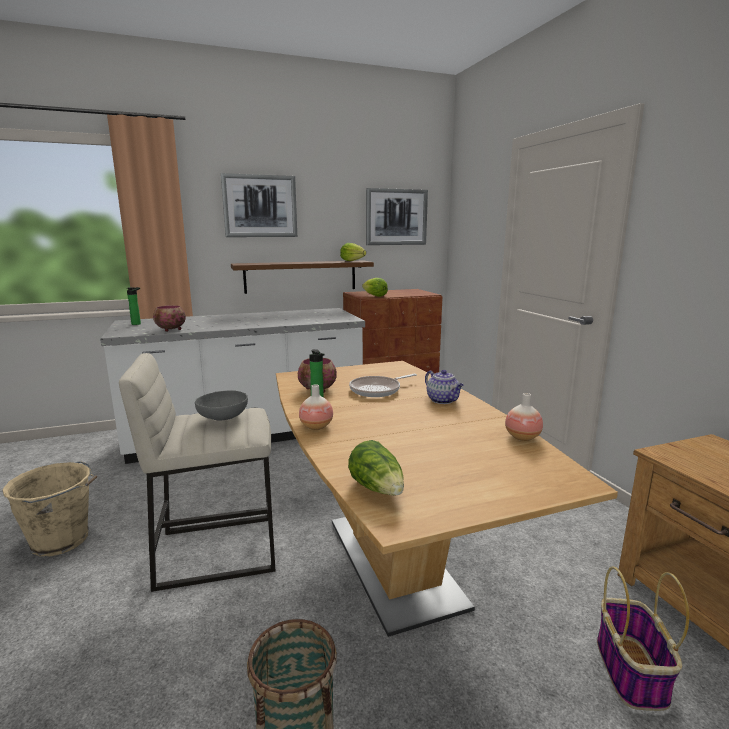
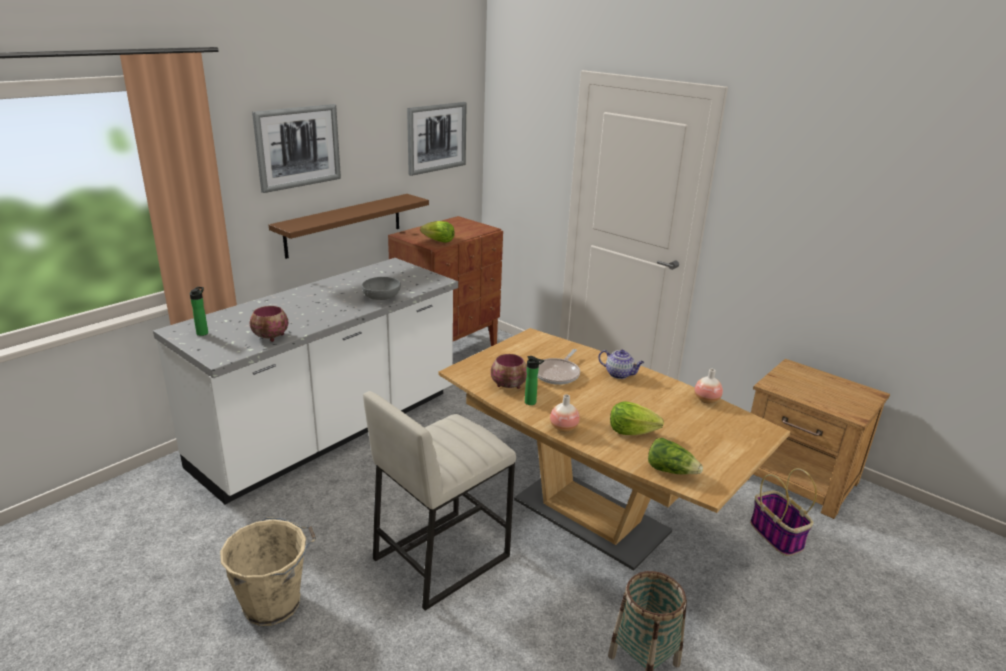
camera: 30 degrees left, 10 degrees up
grey bowl [195,390,248,421] -> grey bowl moved to [362,277,401,300]
lettuce [340,243,366,261] -> lettuce moved to [610,401,664,435]

